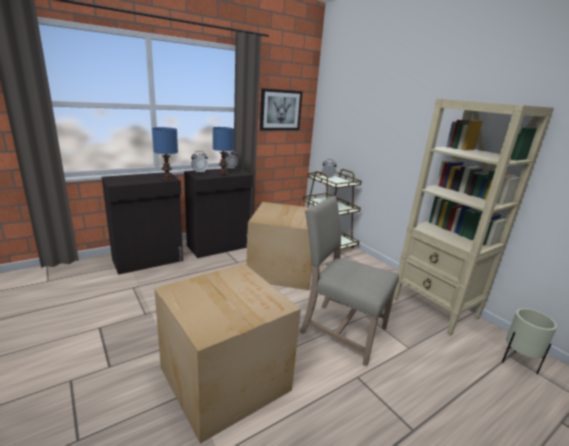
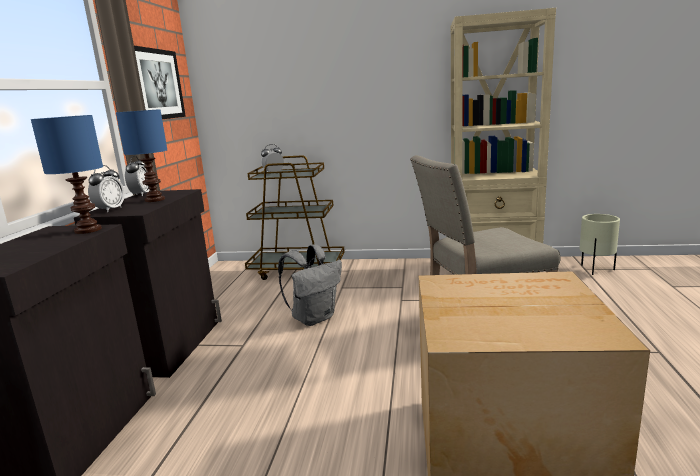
camera: 45 degrees left, 5 degrees down
cardboard box [246,202,312,290] -> grey backpack [278,244,342,326]

